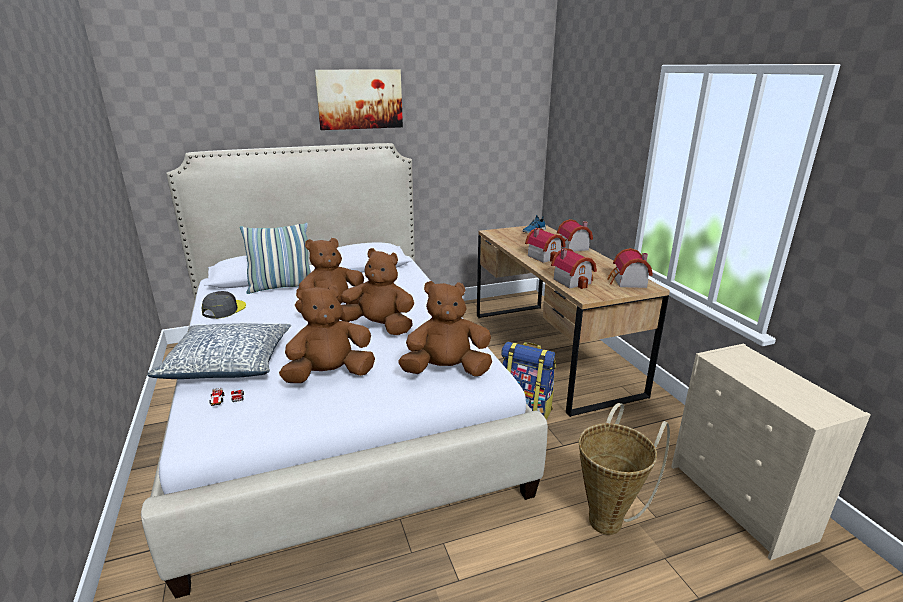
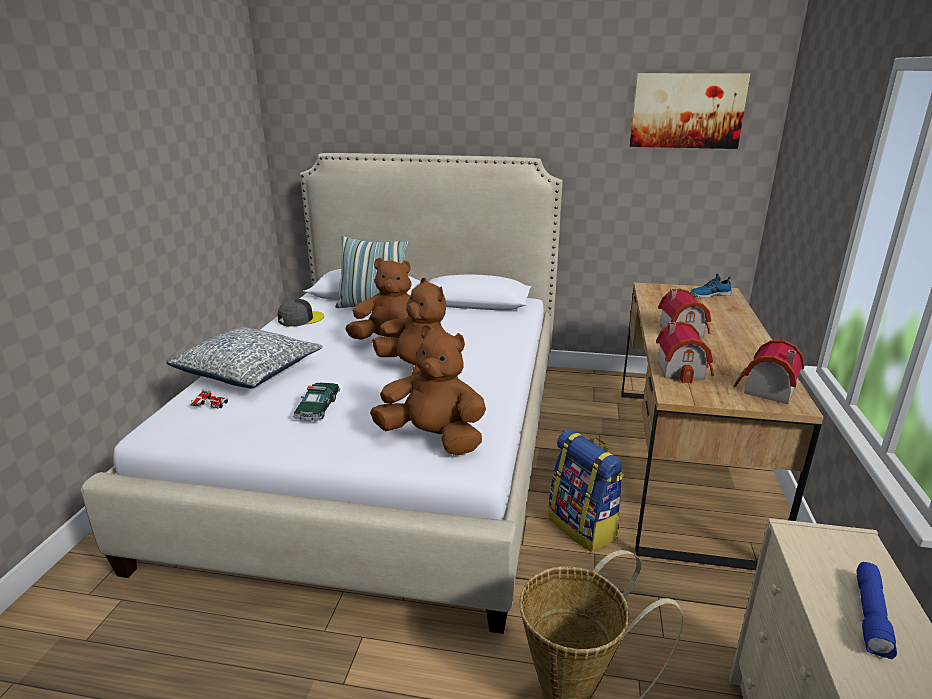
camera: 30 degrees right, 0 degrees up
brown plush toy [279,285,375,383] -> toy car [293,382,340,421]
picture [314,70,403,130] -> picture moved to [629,73,750,149]
toy house [557,219,593,251] -> none
none -> blue flashlight [857,562,897,659]

